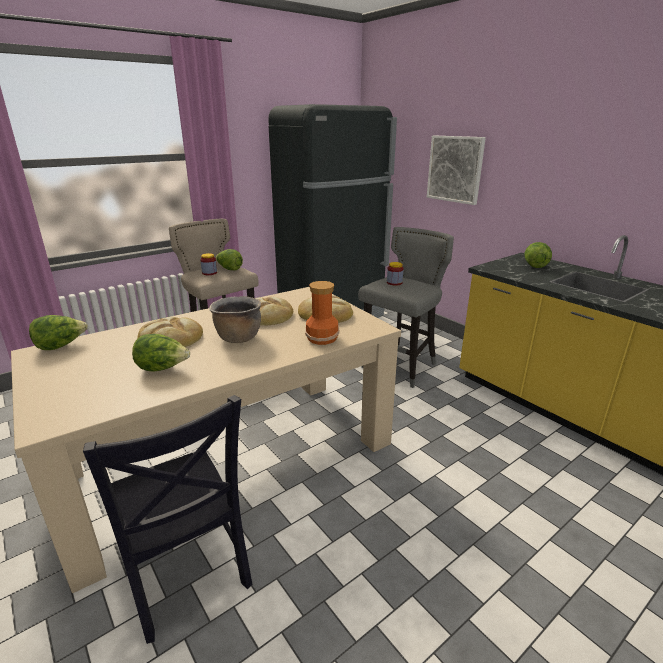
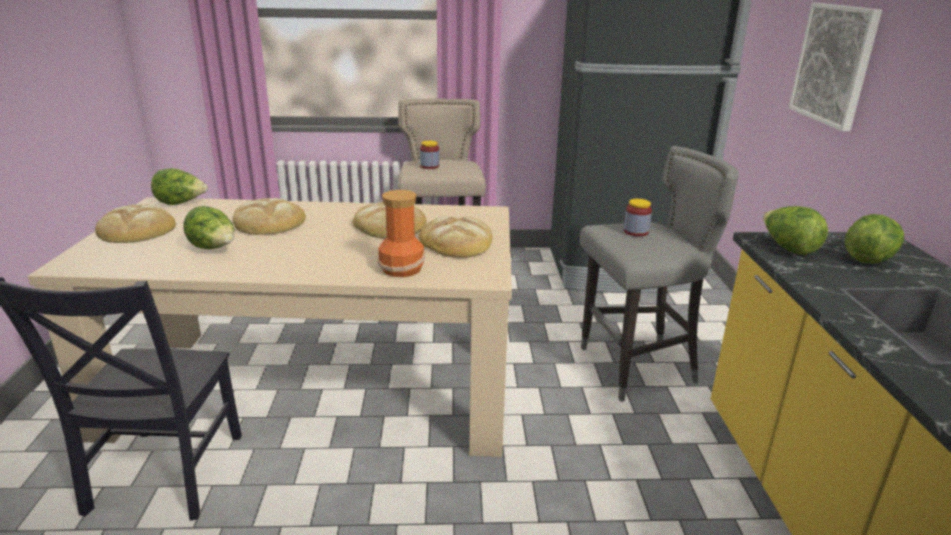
camera: 35 degrees right, 0 degrees up
brown cooking pot [209,296,261,343] -> none
lettuce [215,249,243,270] -> lettuce moved to [763,206,828,255]
none -> bread [95,204,176,243]

